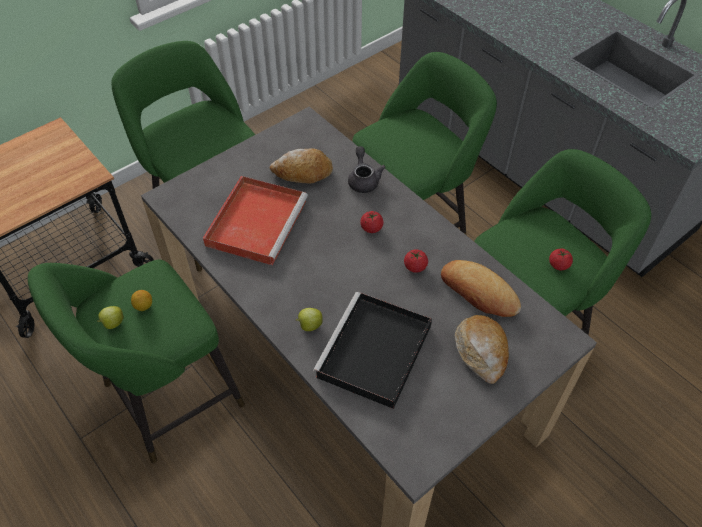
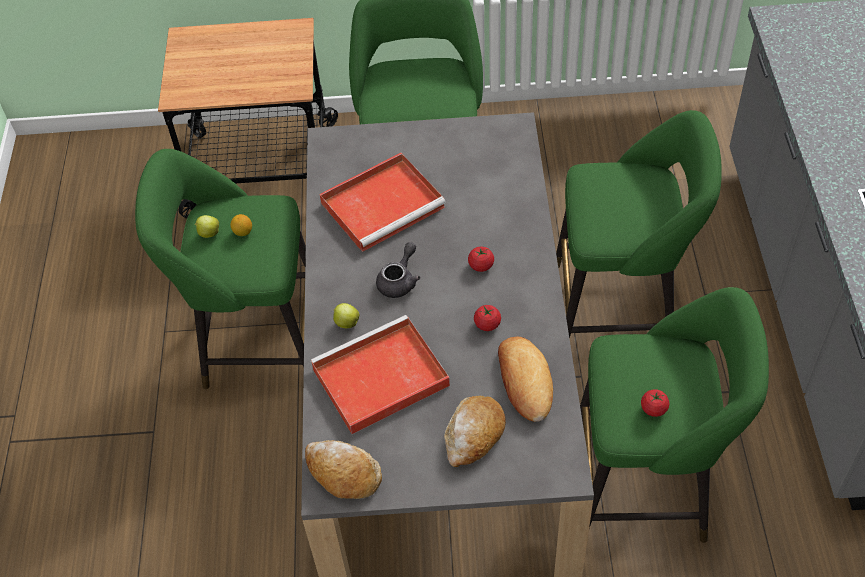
camera: 40 degrees right, 0 degrees up
bread [270,148,333,184] -> bread moved to [305,440,382,499]
black tray [313,292,432,409] -> red tray [310,315,450,434]
grey teapot [348,146,385,193] -> grey teapot moved to [376,242,421,298]

